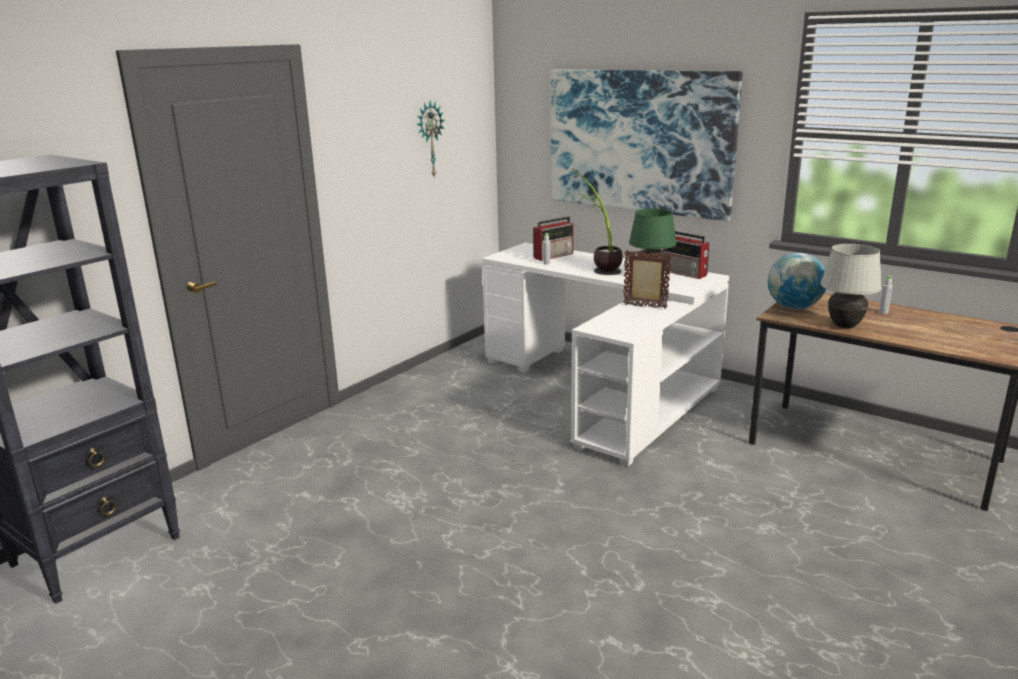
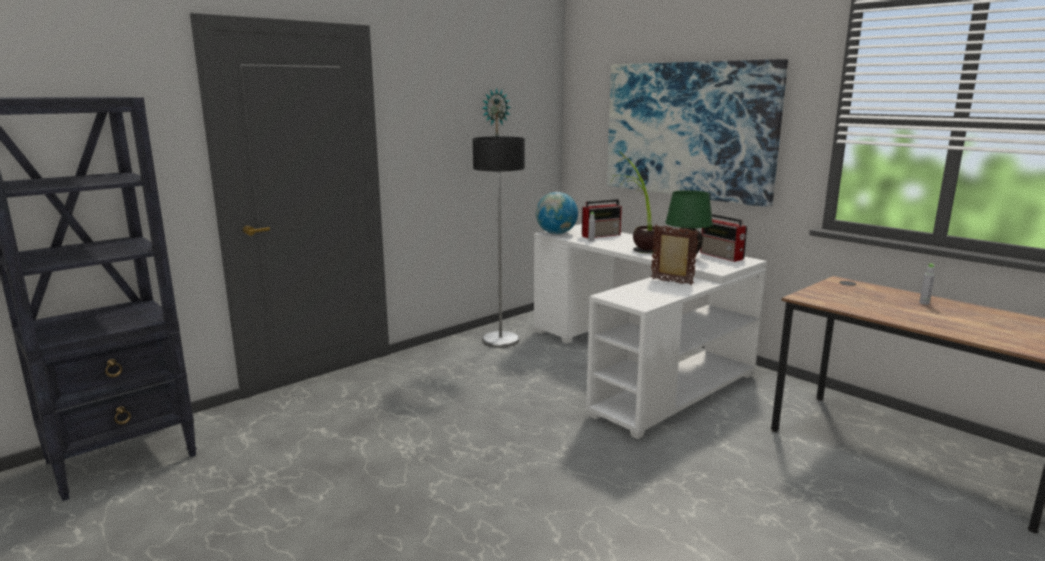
camera: 10 degrees right, 5 degrees down
globe [768,253,826,309] -> globe moved to [536,192,578,234]
white table lamp [820,244,882,328] -> none
none -> floor lamp [473,136,525,348]

